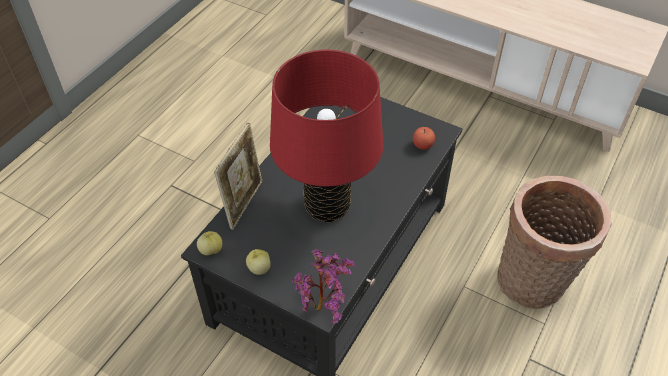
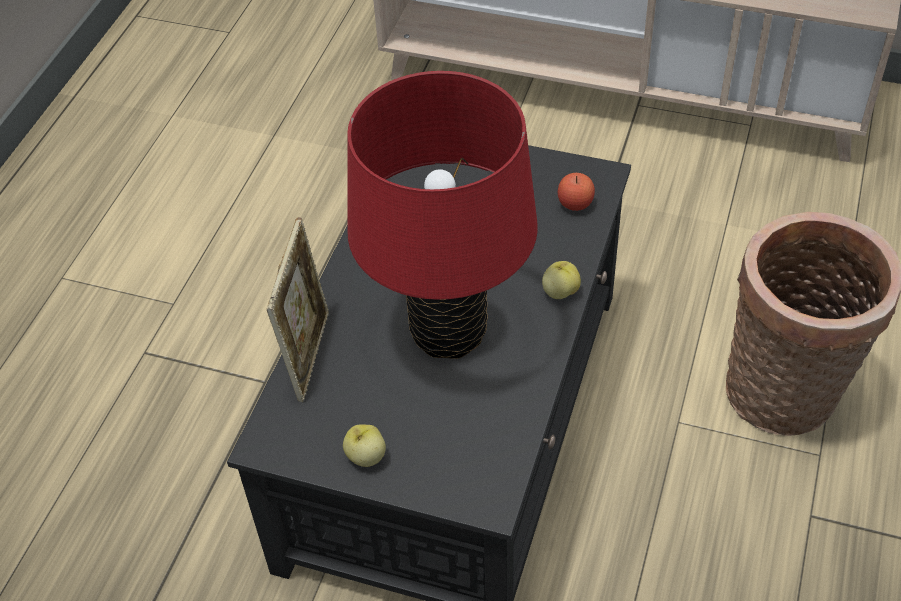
camera: 10 degrees left, 0 degrees up
apple [197,231,222,255] -> apple moved to [542,261,581,299]
potted plant [292,249,355,323] -> none

